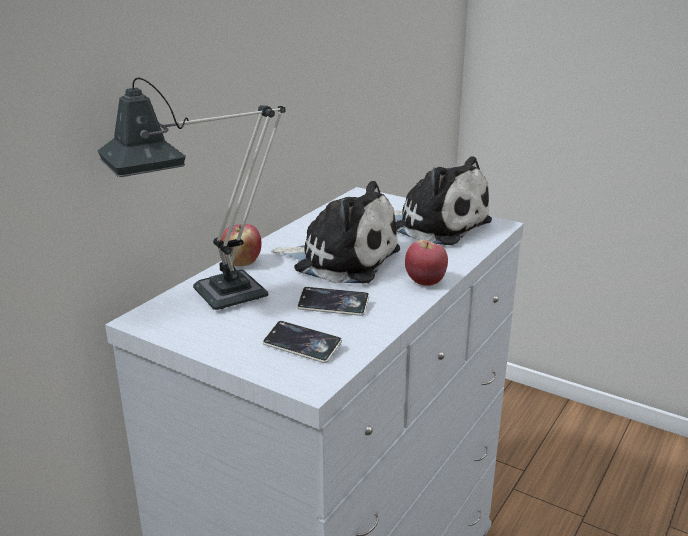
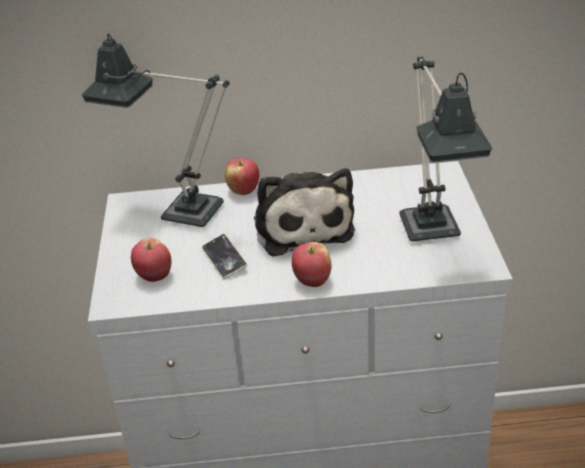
camera: 55 degrees right, 10 degrees up
phone [263,321,342,363] -> apple [131,238,172,282]
plush toy [394,156,492,246] -> table lamp [399,56,492,241]

